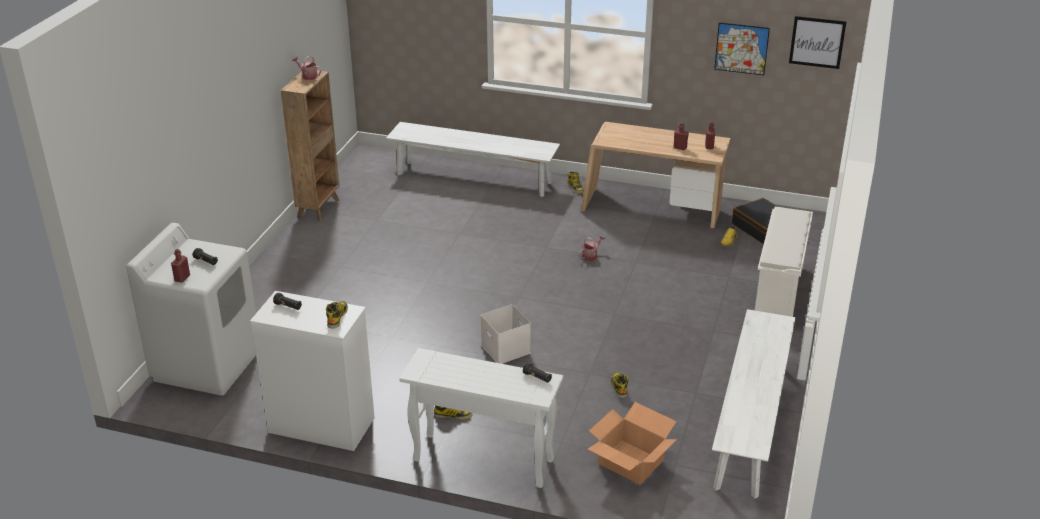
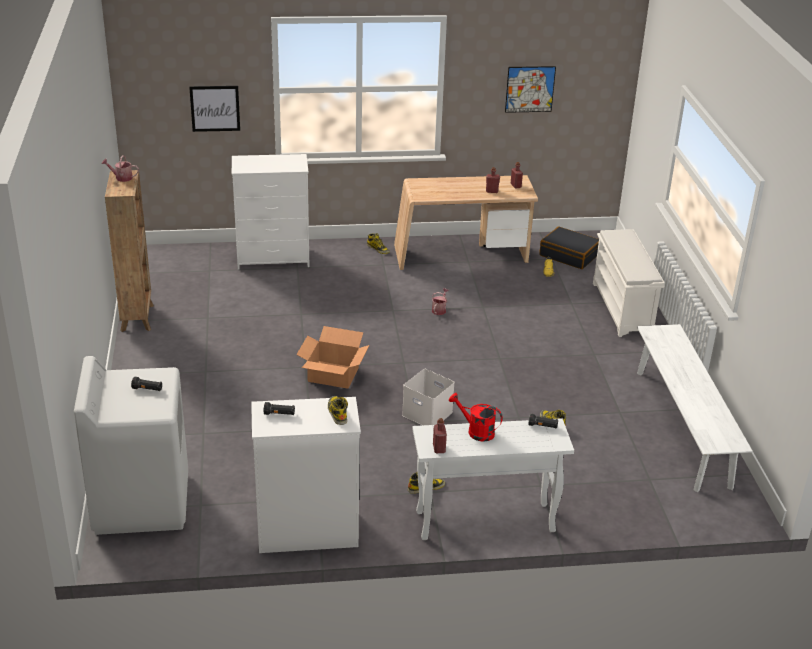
camera: 25 degrees left, 0 degrees up
red bottle [171,249,190,283] -> red bottle moved to [433,418,447,453]
white bench [386,122,560,197] -> white dresser [232,154,309,270]
cardboard box [588,402,677,485] -> cardboard box moved to [296,326,369,389]
picture [789,16,846,69] -> picture moved to [189,86,240,132]
none -> red watering can [449,393,503,442]

